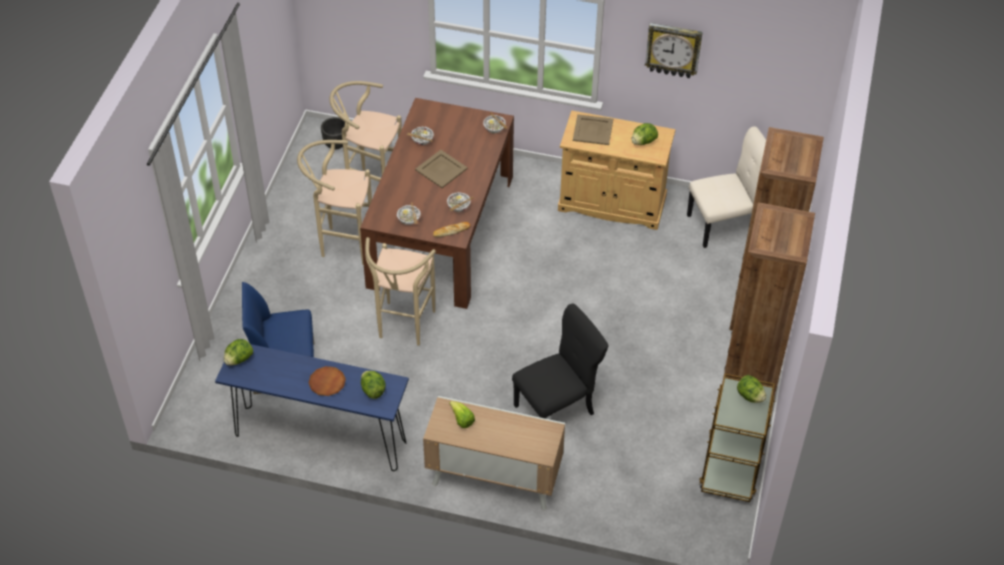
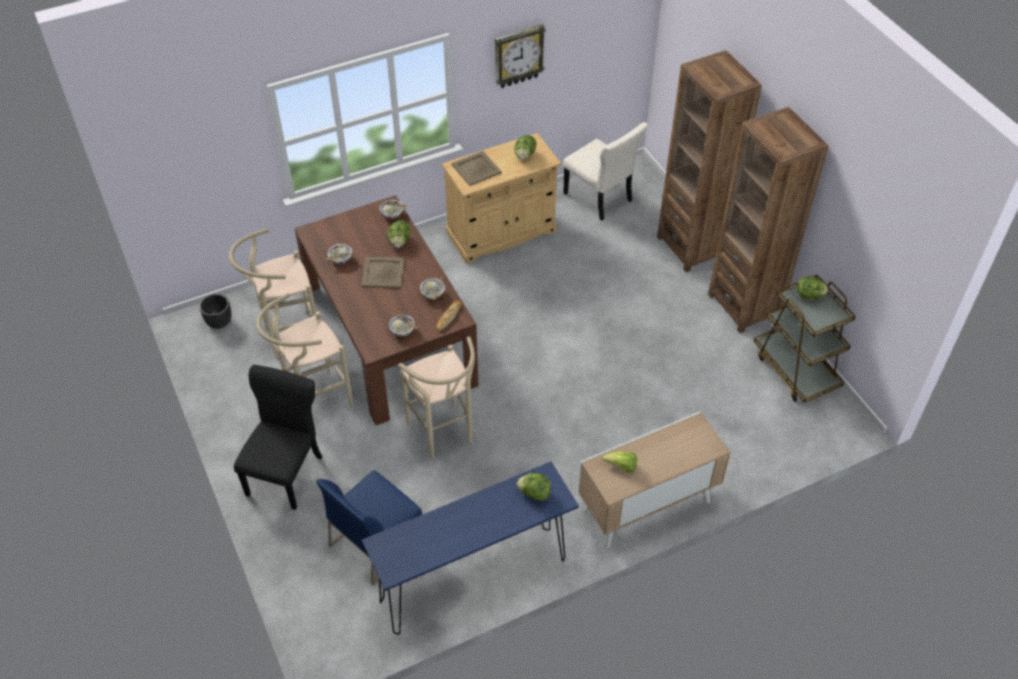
camera: 40 degrees left, 0 degrees up
lettuce [224,339,253,366] -> lettuce moved to [387,220,410,248]
brown plate [309,366,346,396] -> none
black chair [512,304,609,419] -> black chair moved to [234,365,322,510]
beige chair [687,127,766,248] -> beige chair turned 105 degrees clockwise [563,122,648,221]

